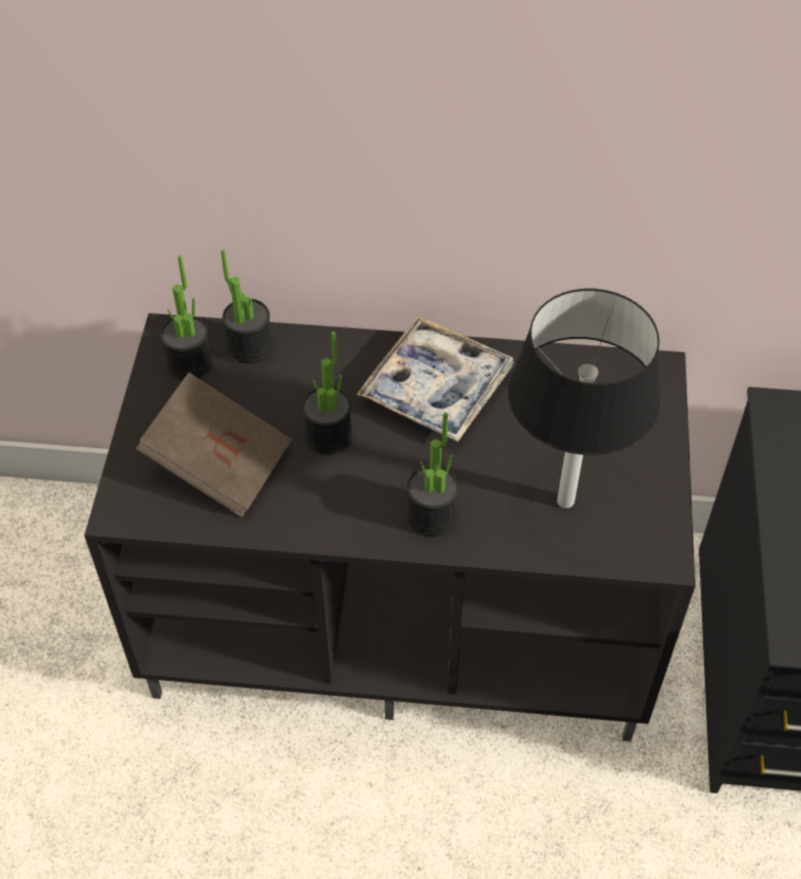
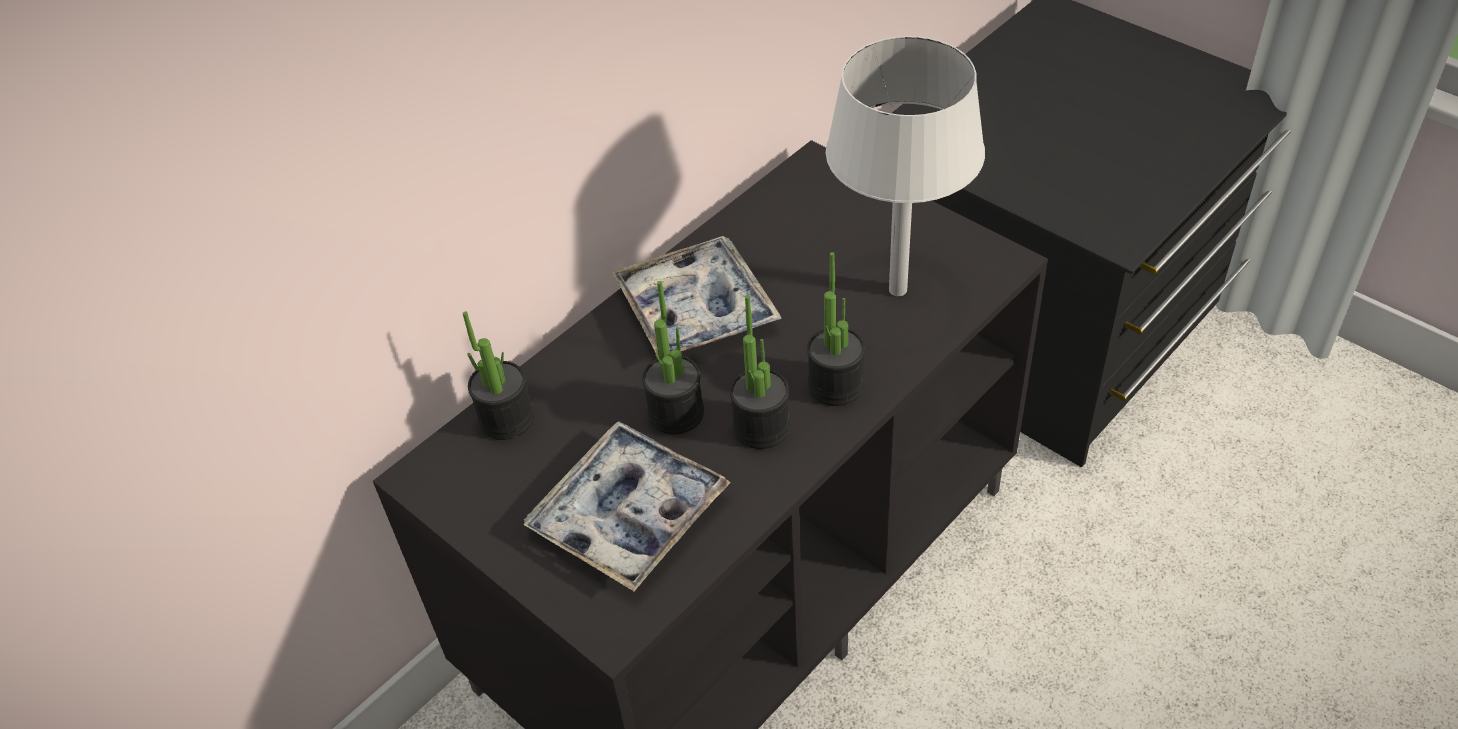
camera: 50 degrees left, 5 degrees down
brown book [135,372,292,518] -> tray [523,421,731,591]
potted plant [160,256,213,380] -> potted plant moved to [730,295,790,449]
black table lamp [508,289,661,508] -> white table lamp [826,36,985,296]

